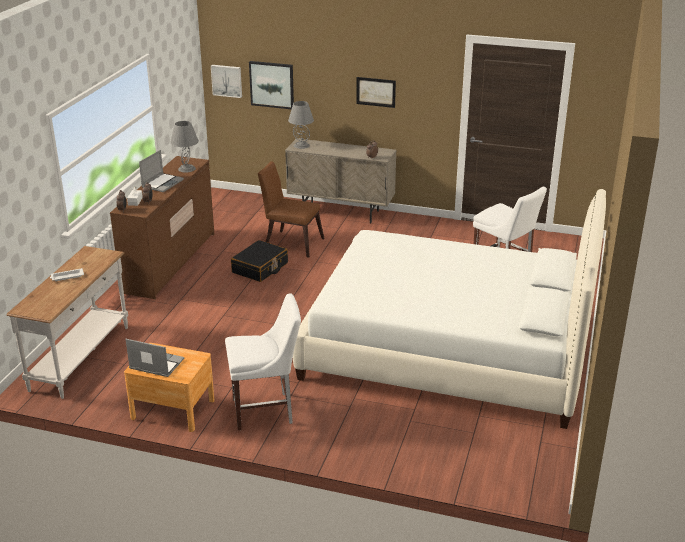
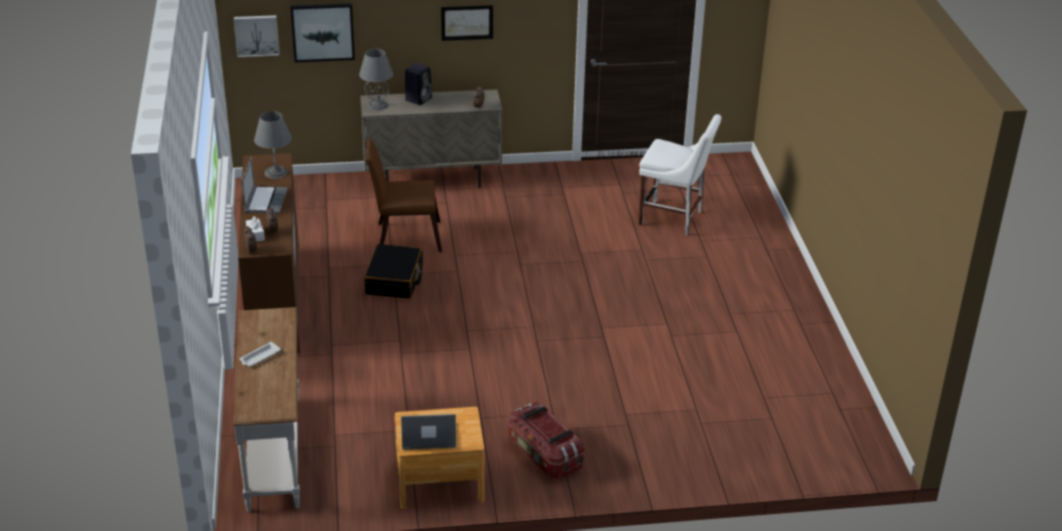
camera: 25 degrees left, 5 degrees up
white chair [225,293,301,430] -> storage box [509,401,584,479]
white bed [293,189,606,429] -> none
none -> black speaker [405,63,432,105]

